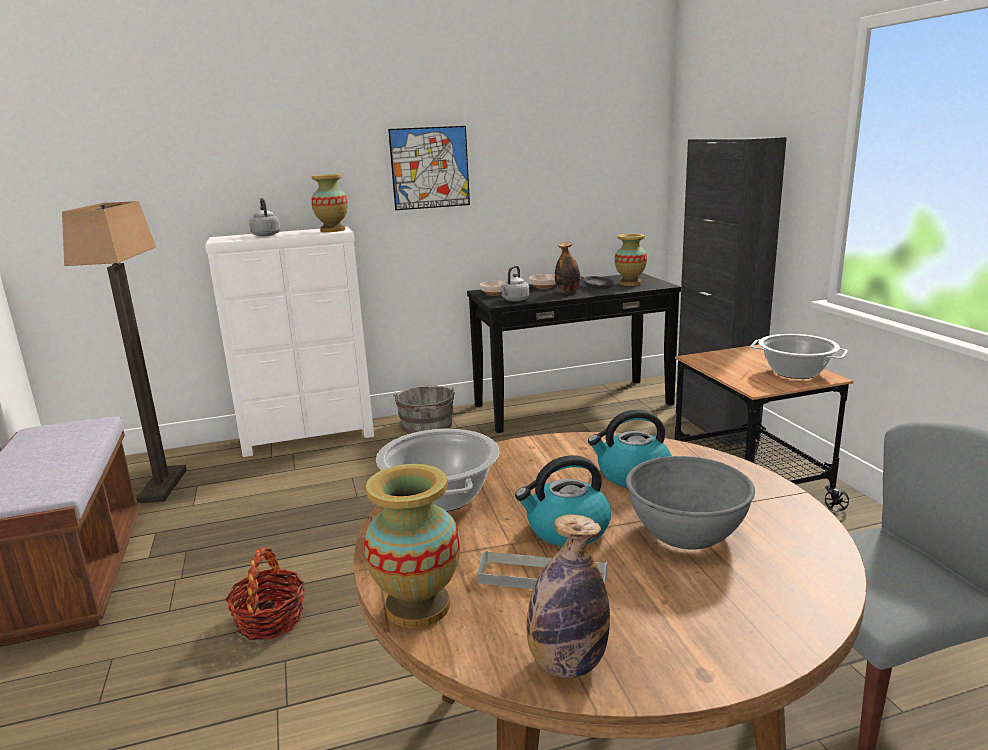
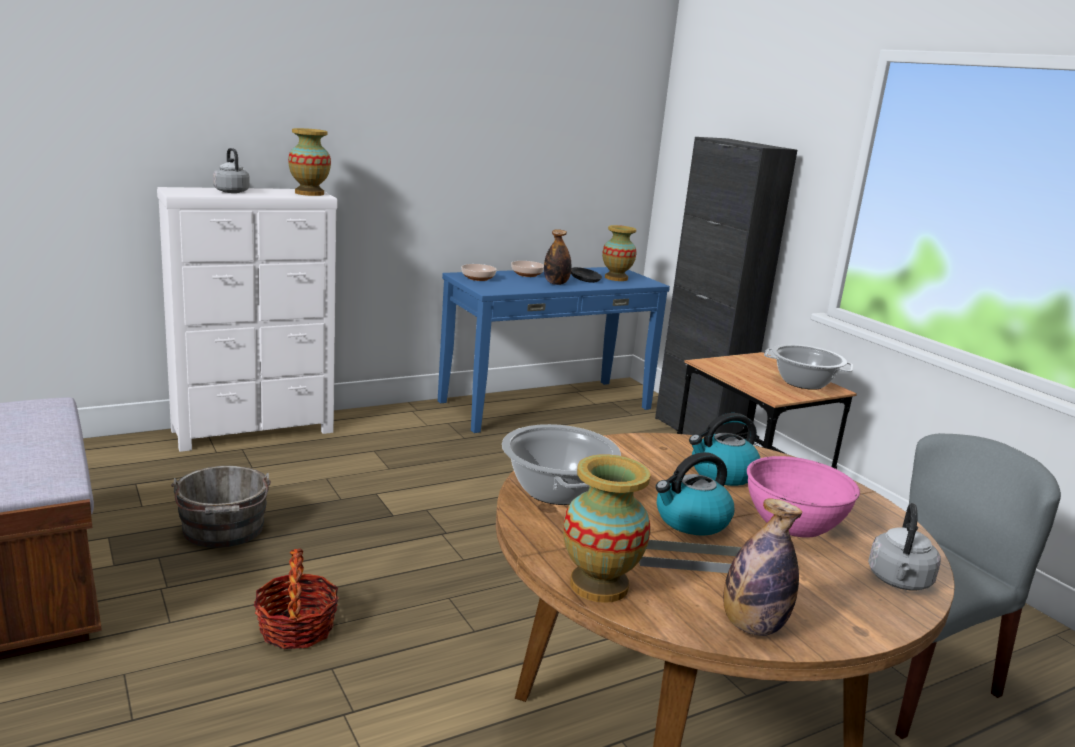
camera: 15 degrees left, 0 degrees up
floor lamp [62,201,187,503] -> none
picture [388,126,470,210] -> none
grey bucket [393,386,455,434] -> grey bucket moved to [171,466,271,548]
black console table [467,273,681,433] -> blue console table [438,267,670,433]
grey kettle [501,266,529,302] -> grey kettle moved to [868,503,941,591]
grey bowl [626,456,755,550] -> pink bowl [747,456,860,538]

